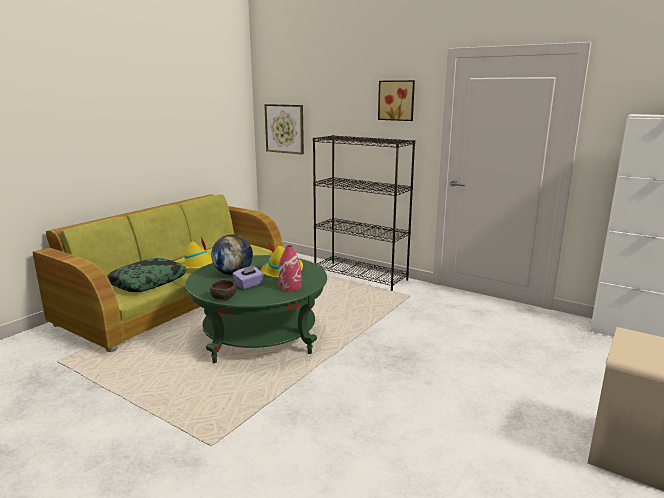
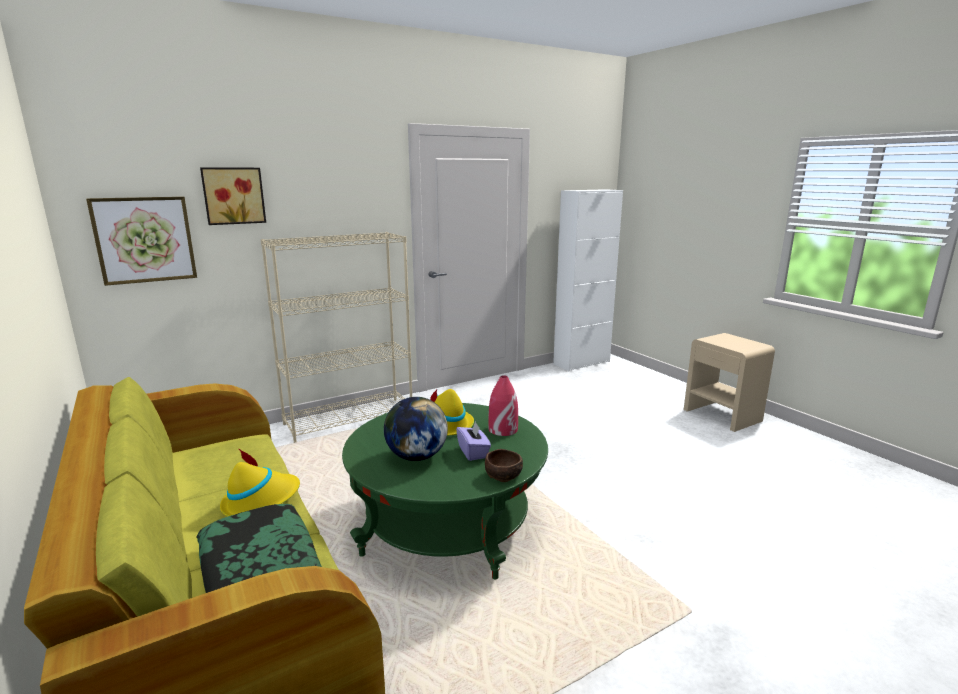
camera: 65 degrees left, 0 degrees up
black bookcase [313,135,415,291] -> beige bookcase [261,232,412,443]
picture [378,80,415,121] -> picture moved to [200,167,266,225]

